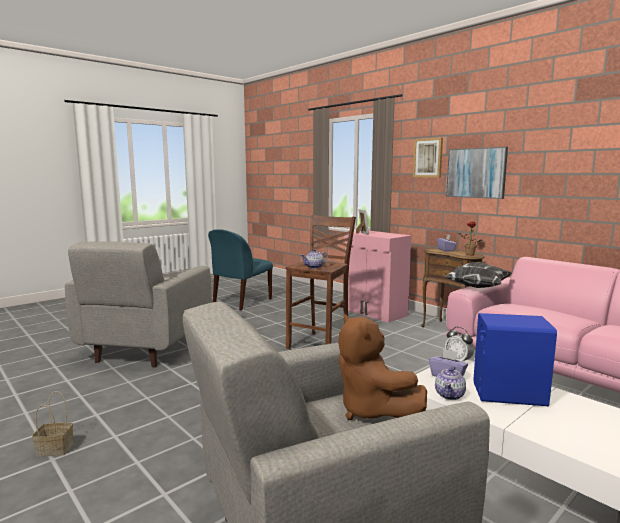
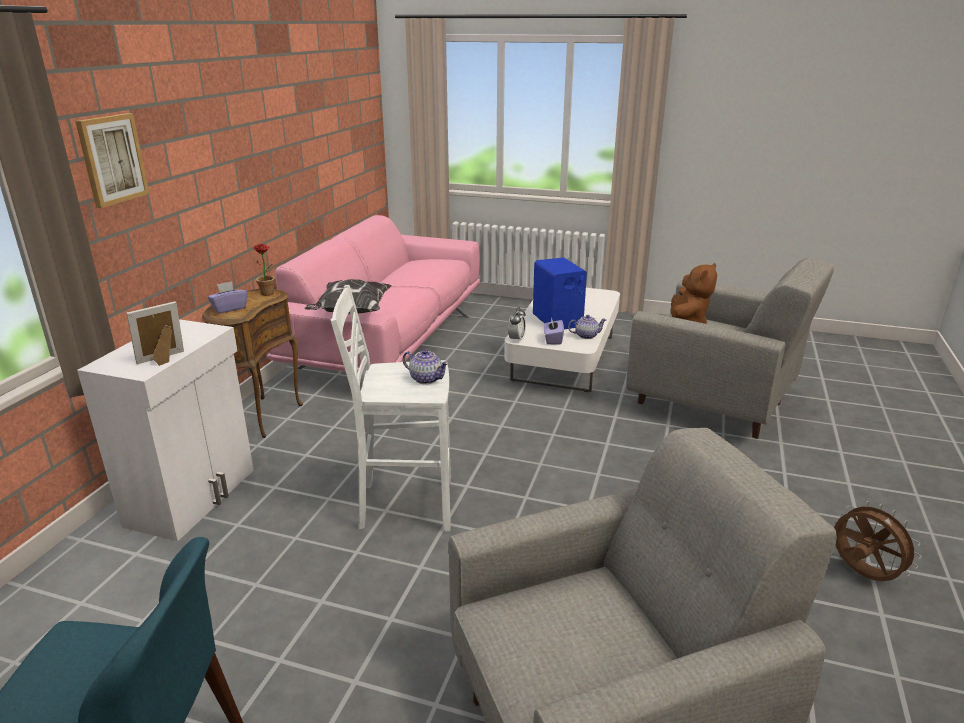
camera: 120 degrees left, 15 degrees up
basket [32,391,73,457] -> brown fan [834,501,922,581]
brown stool [286,215,356,349] -> white stool [330,285,451,532]
pink cabinet [344,230,412,323] -> white cabinet [77,319,254,541]
picture [446,147,508,199] -> none

